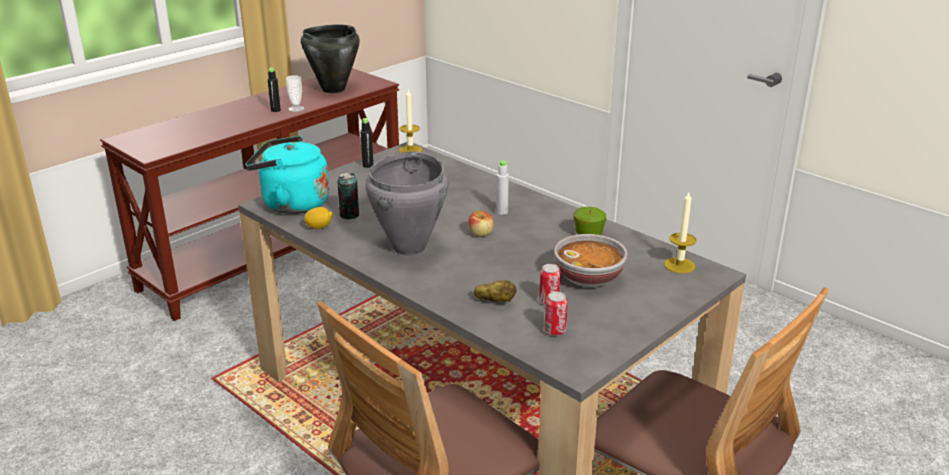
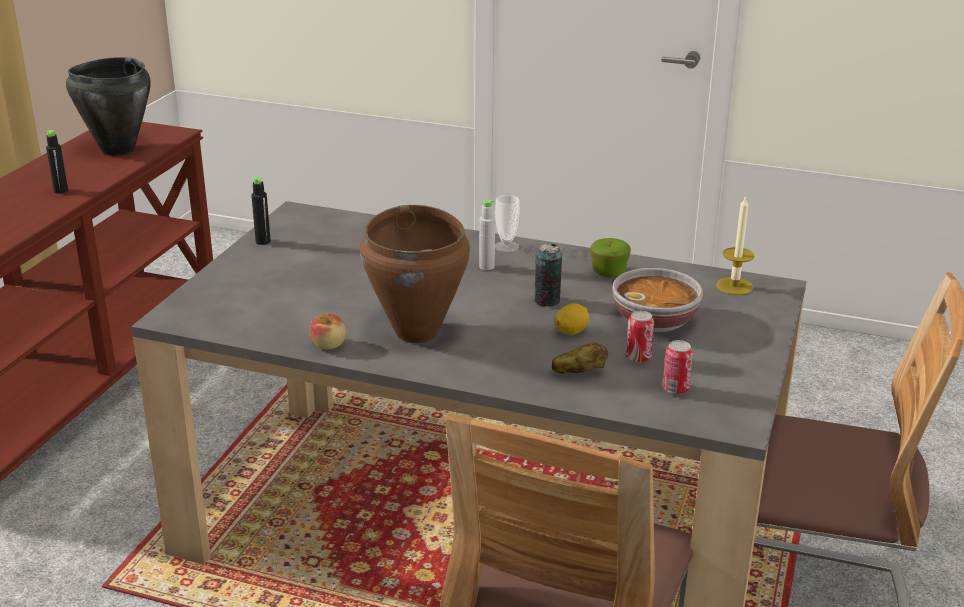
camera: 25 degrees left, 0 degrees up
turquoise kettle [245,136,329,214] -> none
cup [286,75,304,112] -> cup moved to [495,195,520,252]
lemon [304,207,333,229] -> lemon moved to [554,303,589,335]
can [337,172,359,219] -> can moved to [534,244,562,307]
grey cooking pot [366,151,448,256] -> brown cooking pot [360,205,470,343]
candle [399,90,422,153] -> none
apple [468,211,494,237] -> apple moved to [310,314,346,350]

